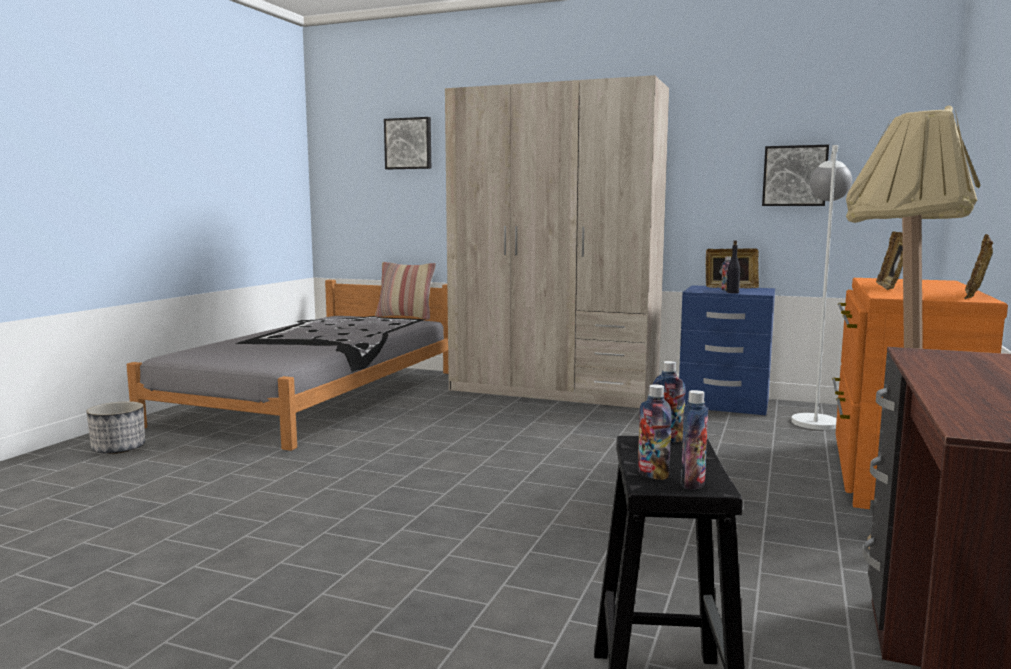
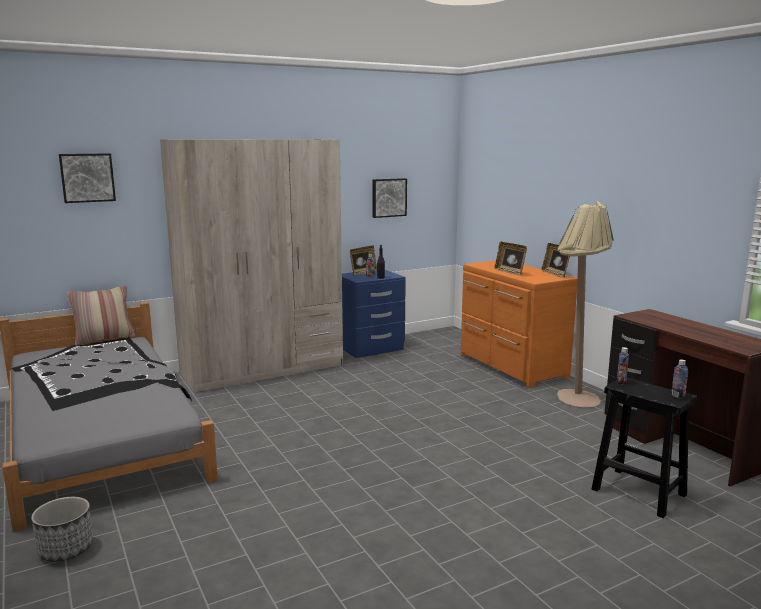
camera: 50 degrees left, 5 degrees up
bottle [638,384,672,480] -> none
white floor lamp [791,145,852,430] -> none

